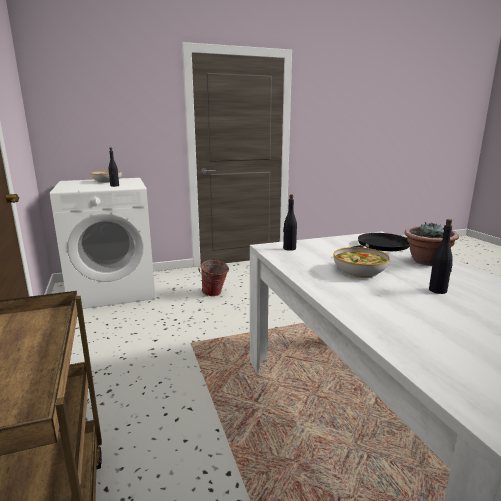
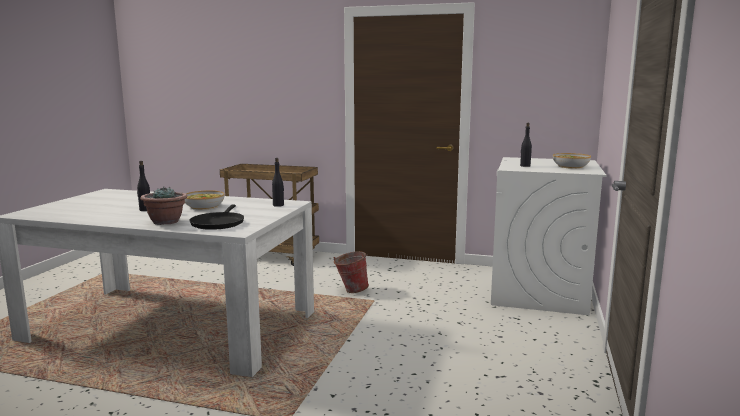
camera: 125 degrees right, 5 degrees down
bucket [198,258,229,296] -> bucket moved to [334,251,369,293]

